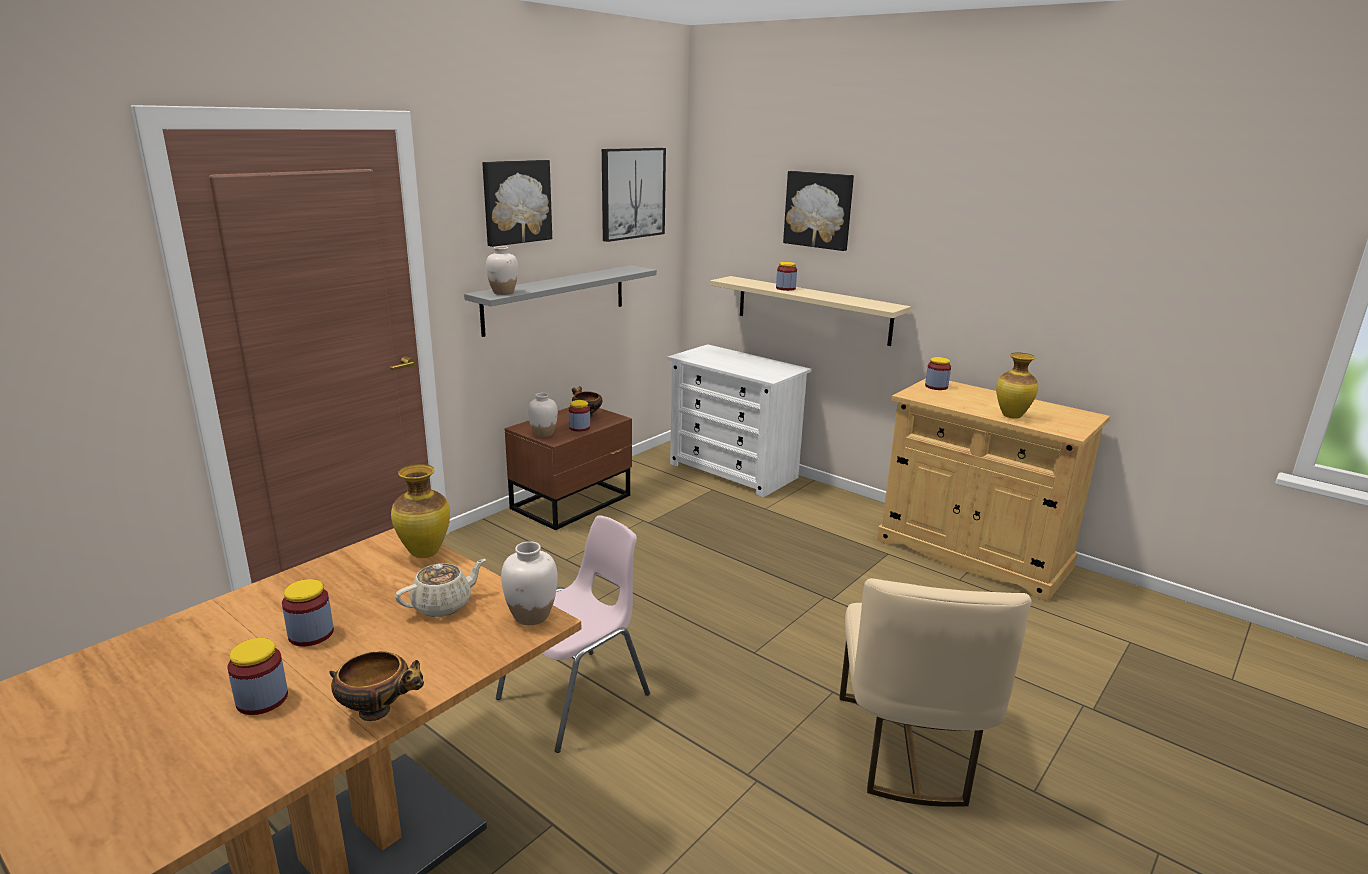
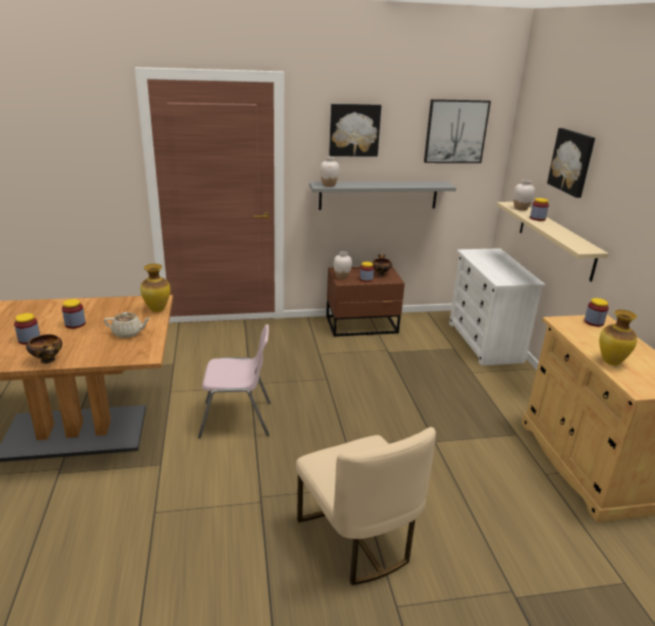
camera: 40 degrees right, 5 degrees up
white vase [501,541,558,625] -> white vase moved to [513,180,535,211]
beige chair [840,578,1032,807] -> beige chair turned 75 degrees counterclockwise [296,427,436,585]

